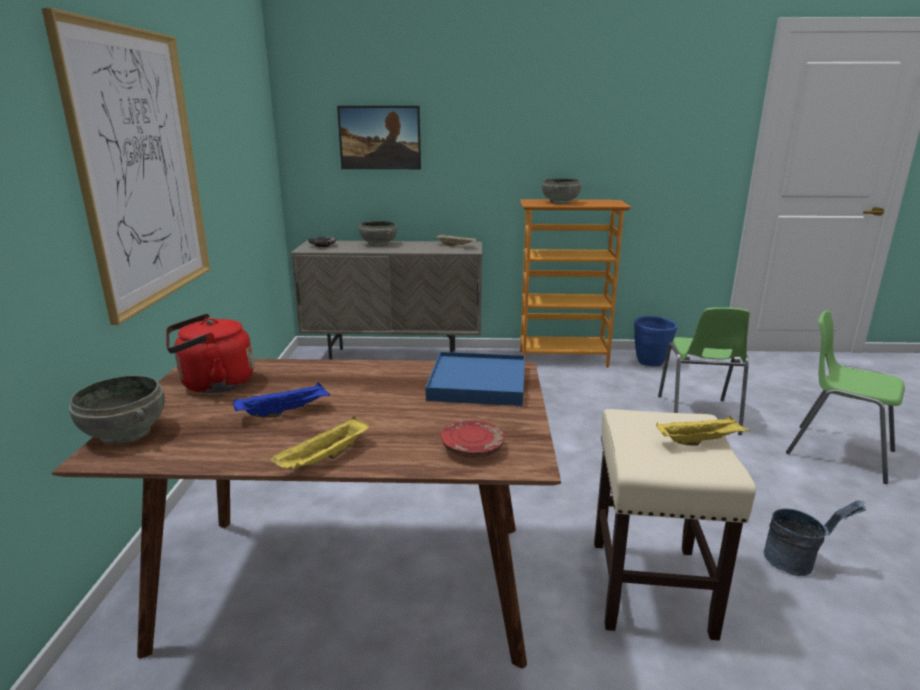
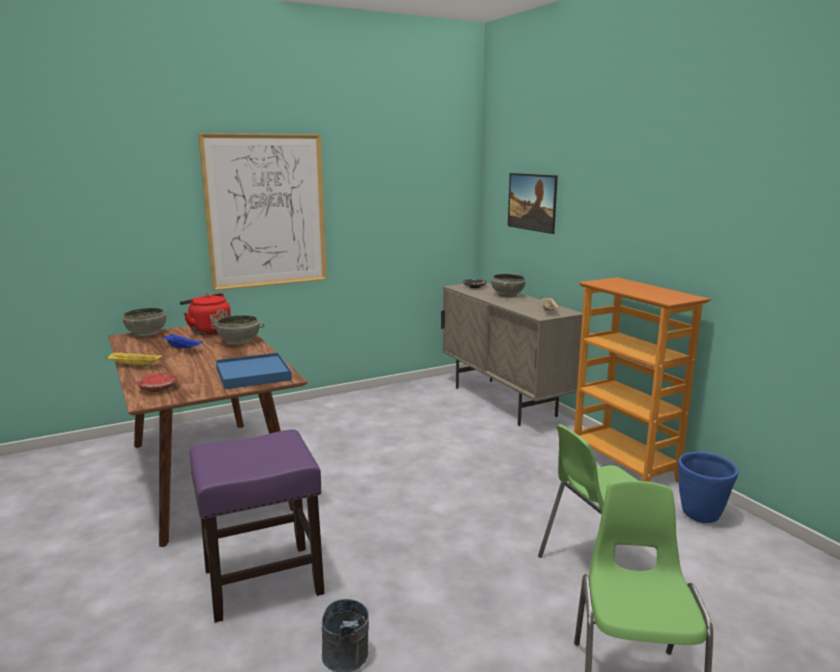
camera: 60 degrees right, 5 degrees down
grey bowl [542,179,581,204] -> grey bowl moved to [211,315,264,346]
beige stool [594,409,756,640] -> purple stool [189,429,325,623]
yellow tray [656,416,750,446] -> none

